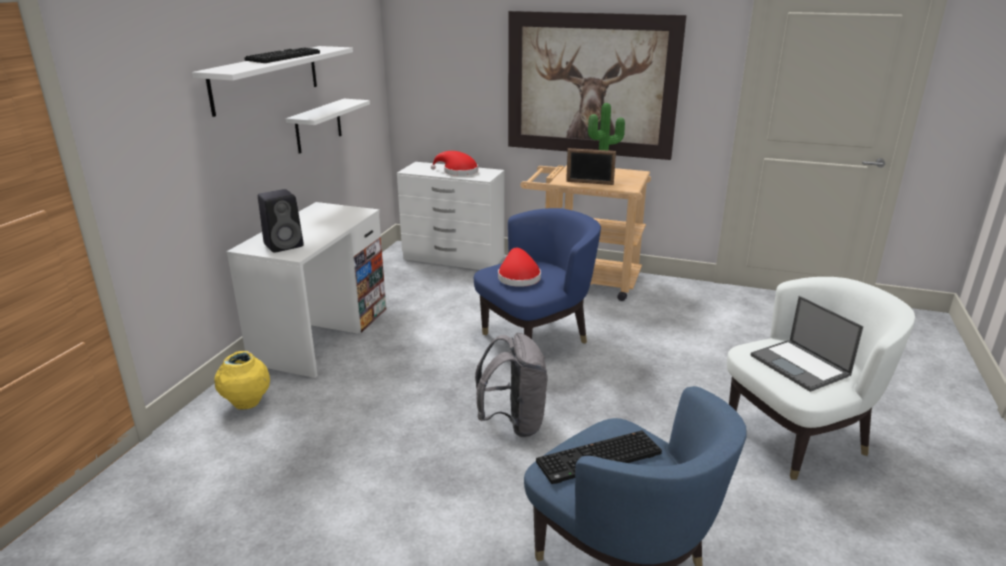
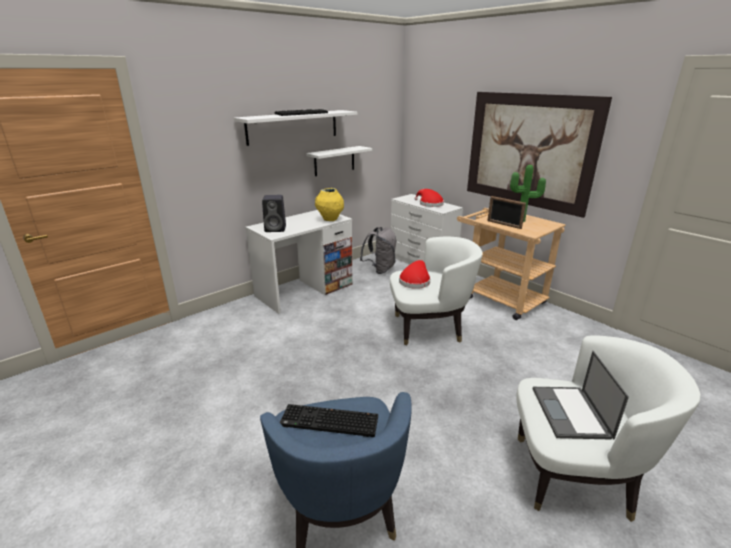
camera: 30 degrees right, 0 degrees up
yellow vase [214,351,270,410] -> yellow vase moved to [315,188,344,221]
blue armchair [474,208,601,344] -> white armchair [390,237,482,345]
grey backpack [475,333,547,437] -> grey backpack moved to [360,227,396,274]

